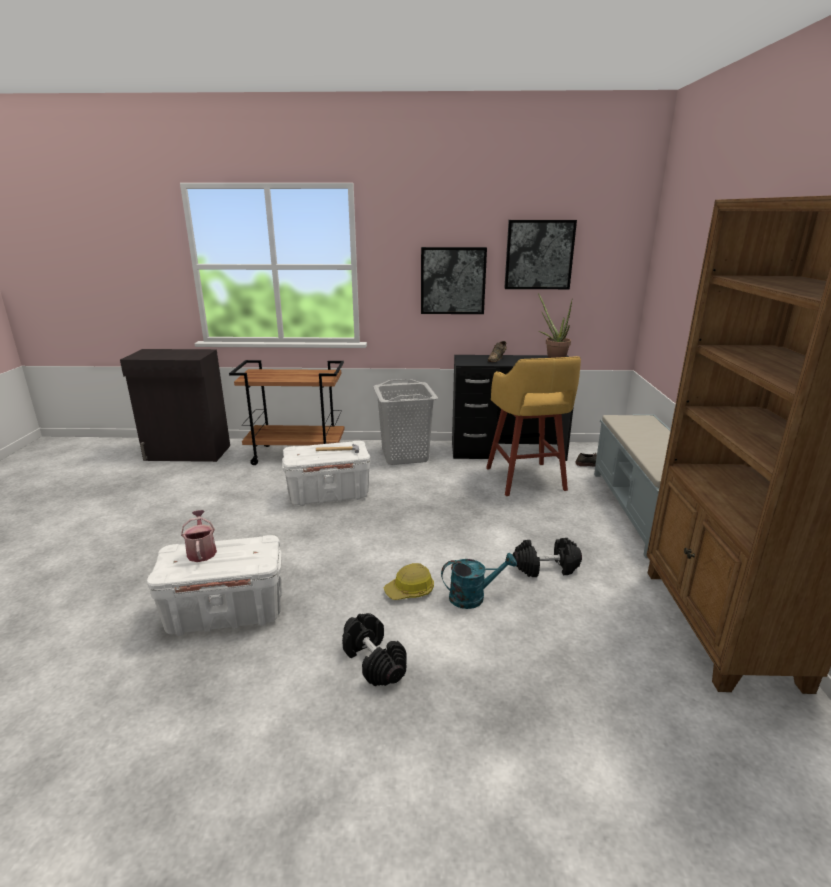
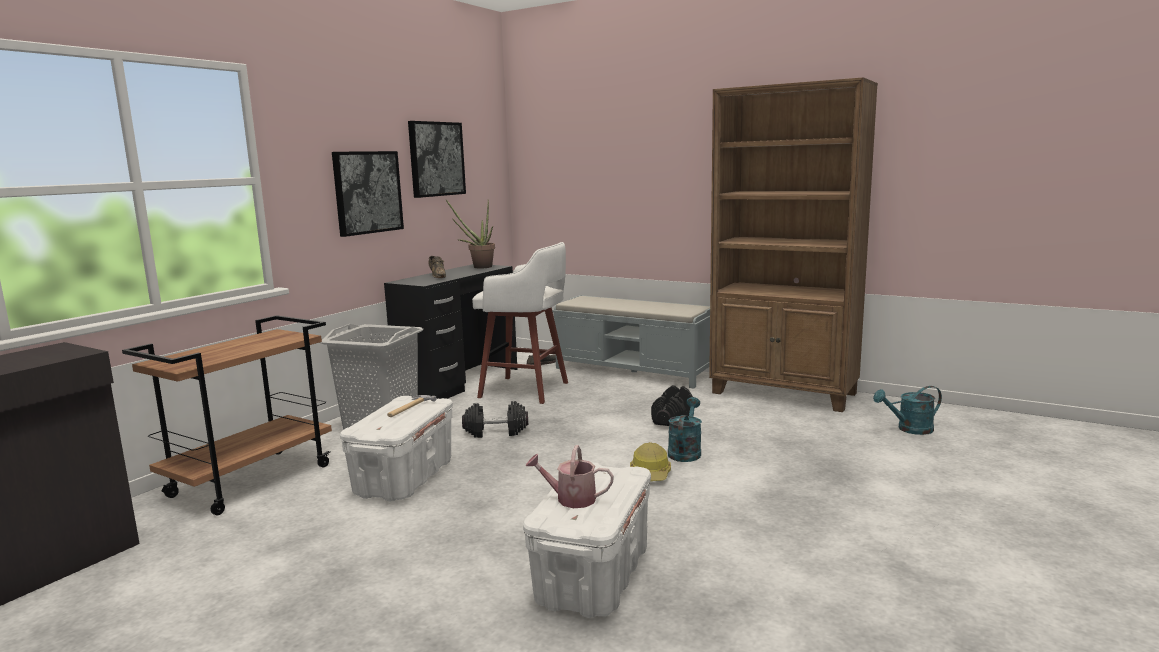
camera: 60 degrees left, 10 degrees down
black dumbbell [342,613,407,686] -> black dumbbell moved to [462,401,528,438]
yellow stool [486,356,581,496] -> white stool [472,242,568,404]
none -> turquoise watering can [873,386,942,435]

